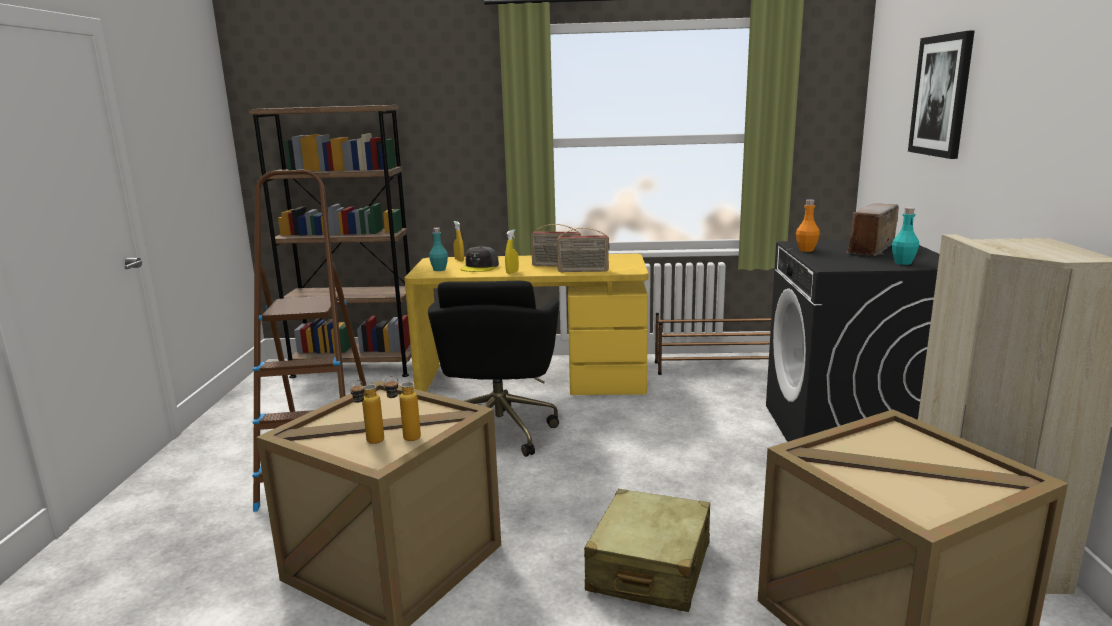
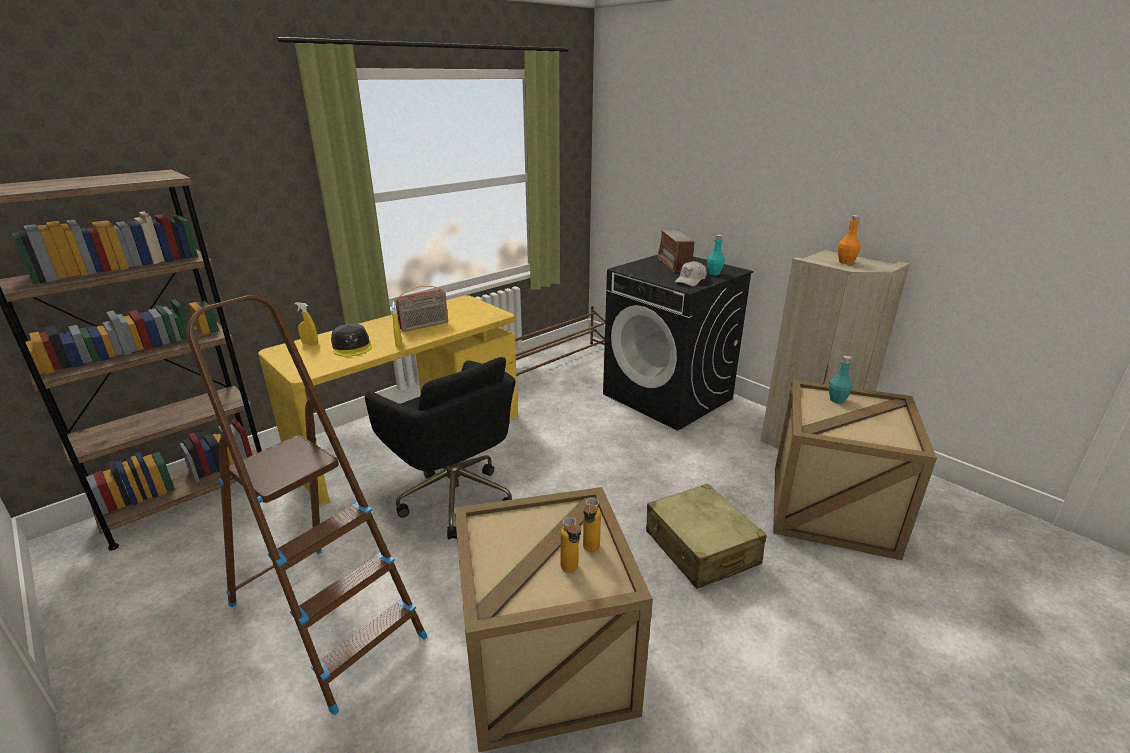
camera: 45 degrees left, 10 degrees up
turquoise bottle [429,228,448,271] -> turquoise bottle moved to [829,356,852,403]
radio [557,228,609,272] -> none
orange bottle [796,199,820,252] -> orange bottle moved to [838,215,861,264]
picture [908,30,975,159] -> none
none -> white cap [675,261,707,286]

